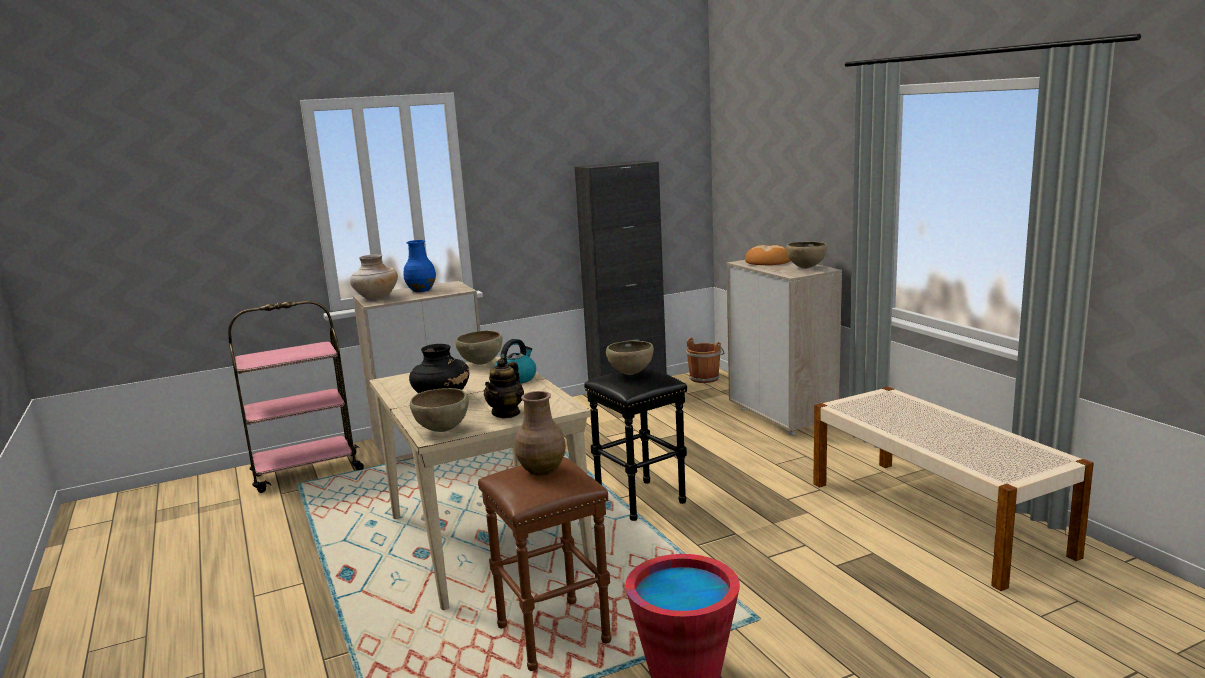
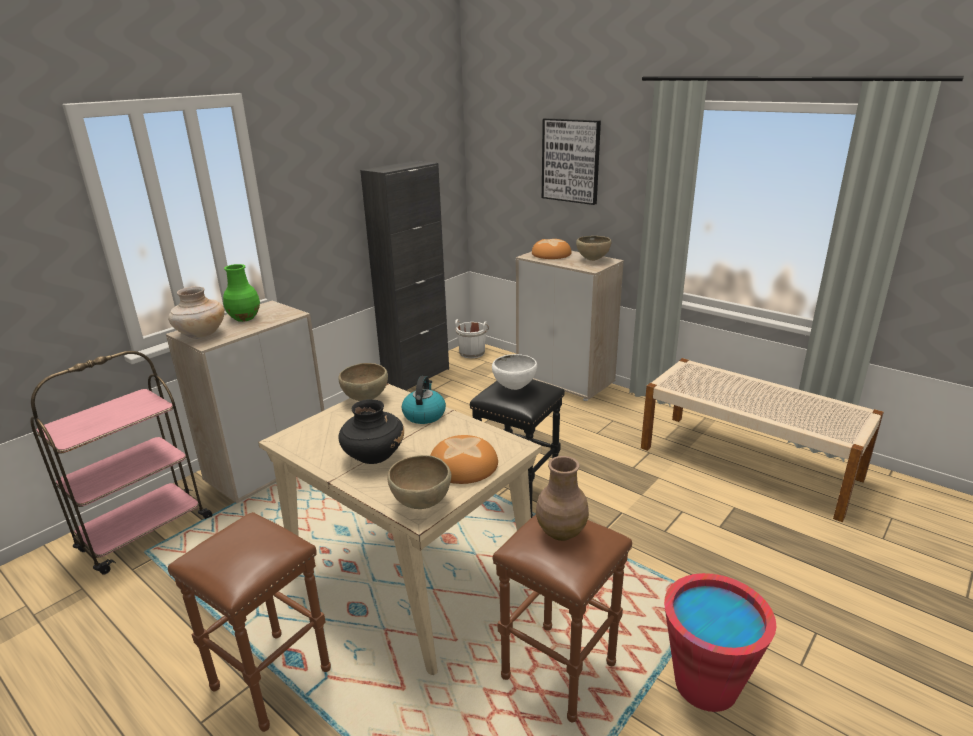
camera: 25 degrees left, 10 degrees up
blue vase [403,240,436,292] -> green vase [223,264,260,322]
teapot [484,358,524,418] -> bread [430,435,498,484]
brown bowl [606,340,654,375] -> white bowl [492,354,537,390]
brown bucket [686,338,724,383] -> white bucket [455,319,489,358]
none -> brown stool [168,512,331,732]
none -> picture [542,118,601,205]

